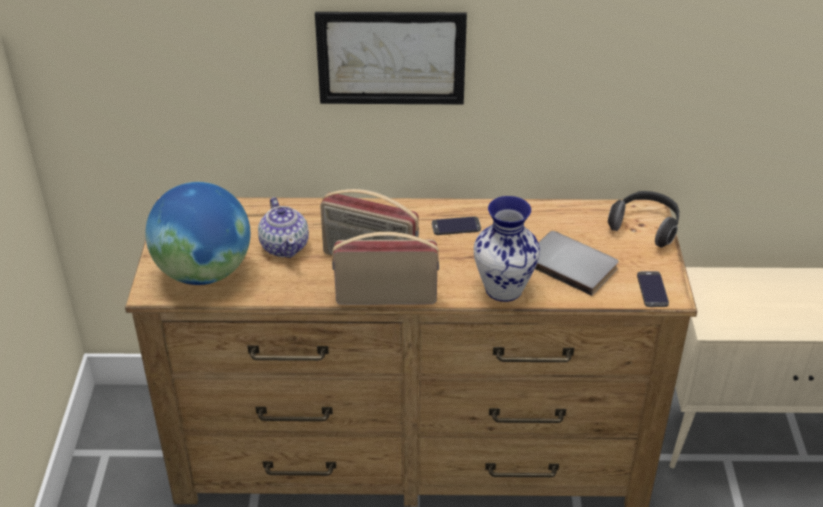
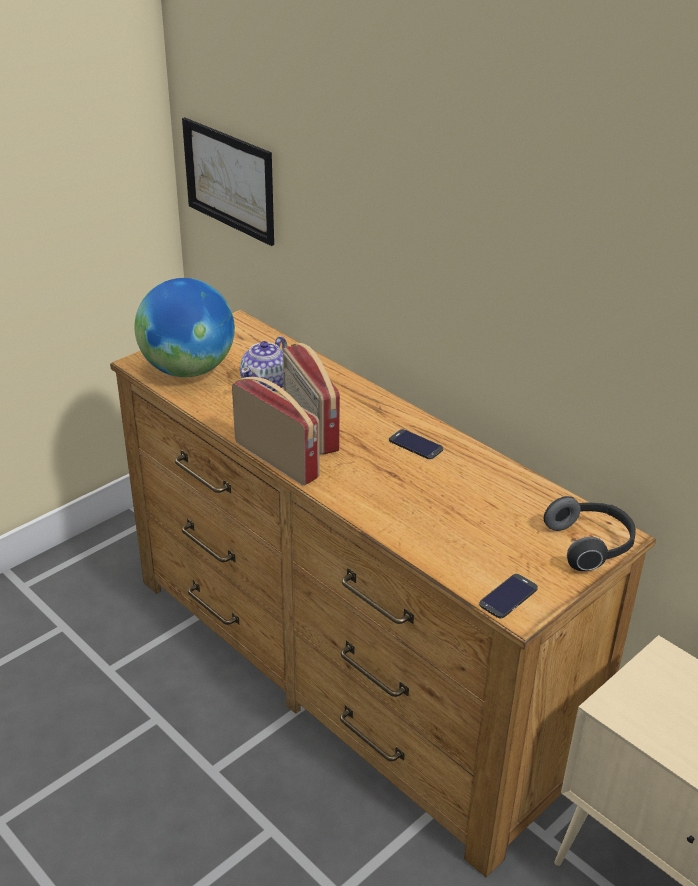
camera: 45 degrees right, 5 degrees down
picture [315,12,467,104] -> picture moved to [182,117,274,246]
vase [474,196,540,302] -> none
grey book [535,231,619,296] -> none

